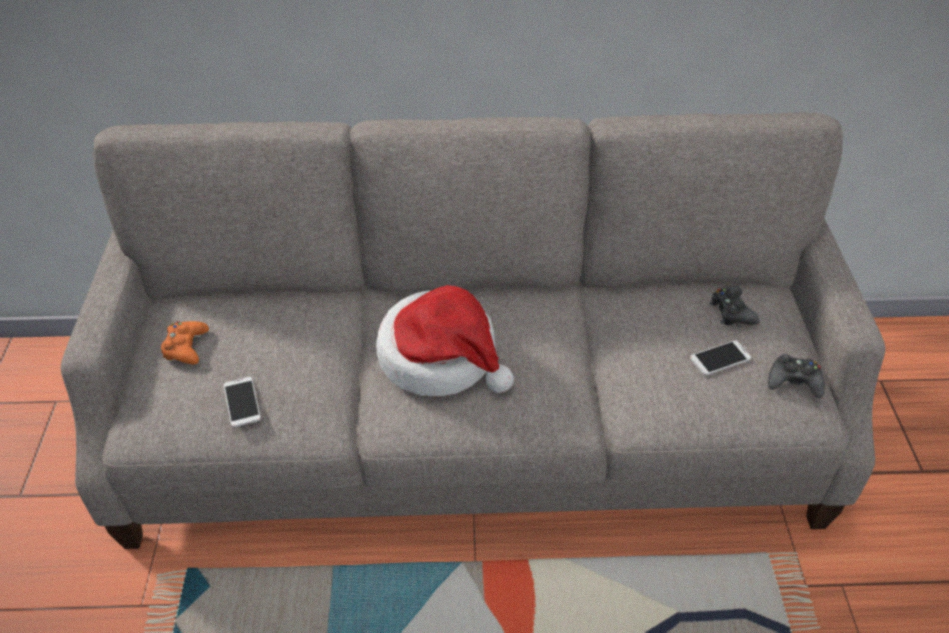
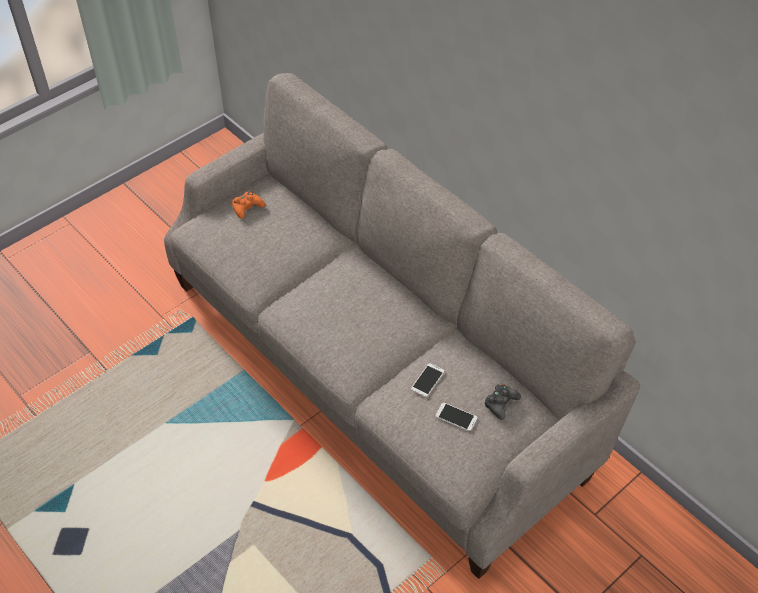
camera: 50 degrees right, 5 degrees up
phone [224,377,261,427] -> phone moved to [411,363,444,397]
hat [376,285,514,396] -> none
black game controller [768,354,825,398] -> none

